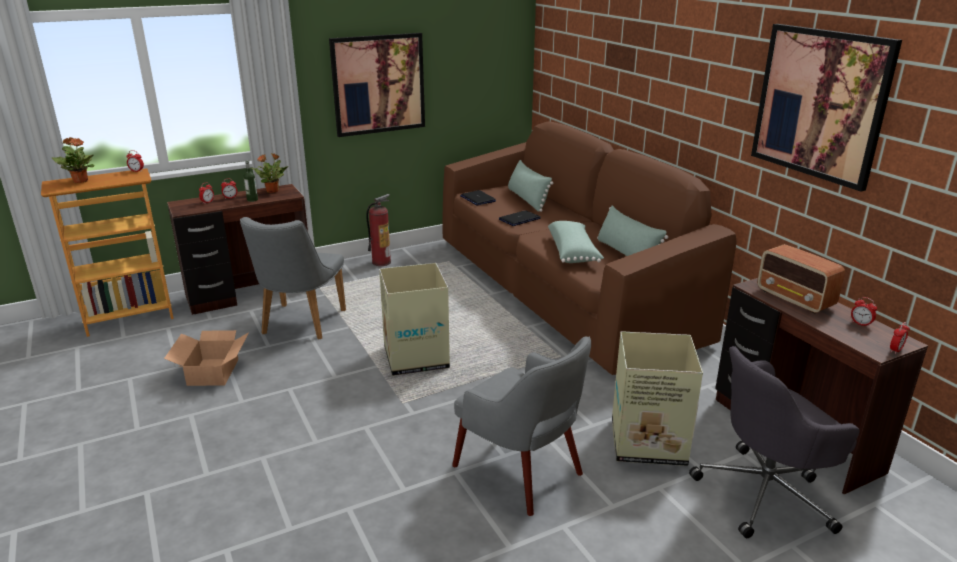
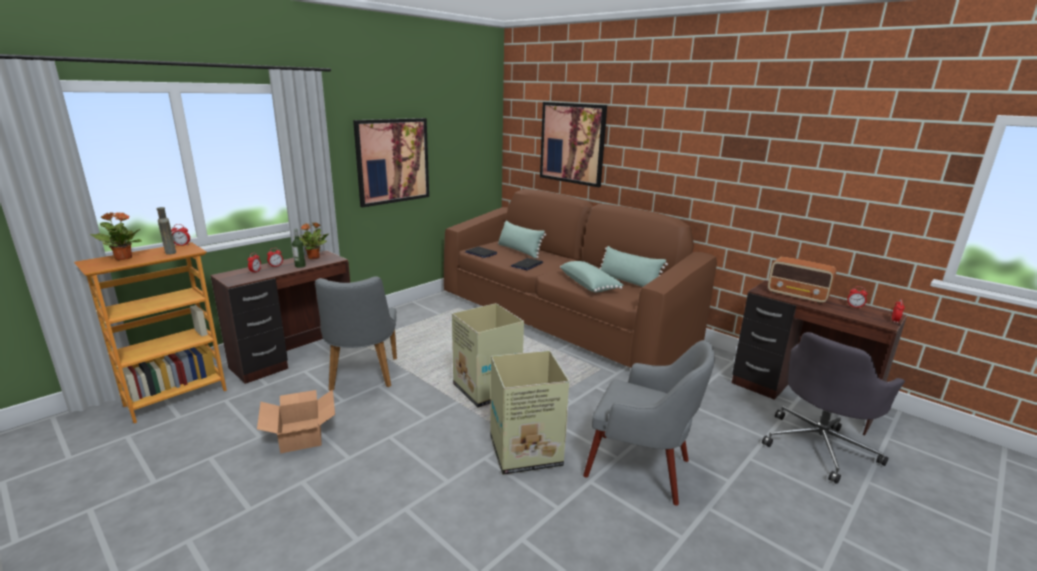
camera: 20 degrees left, 5 degrees down
fire extinguisher [366,194,391,266] -> none
cardboard box [612,331,703,466] -> cardboard box moved to [490,350,569,475]
picture [751,24,902,191] -> picture moved to [540,102,607,187]
none -> brown bottle [157,207,176,255]

